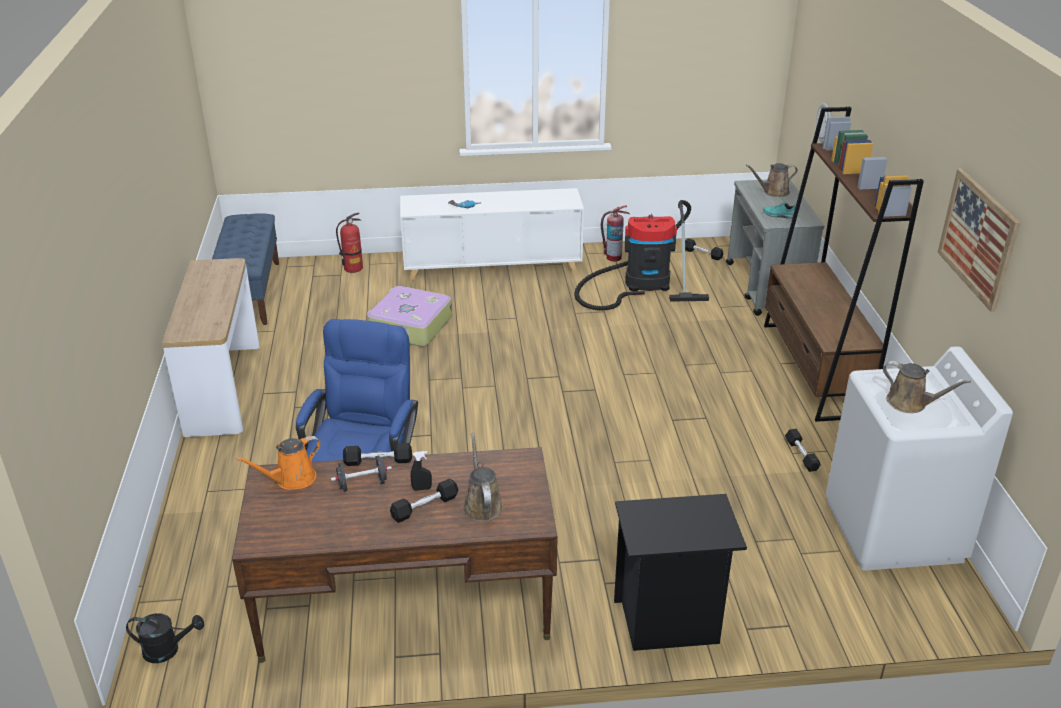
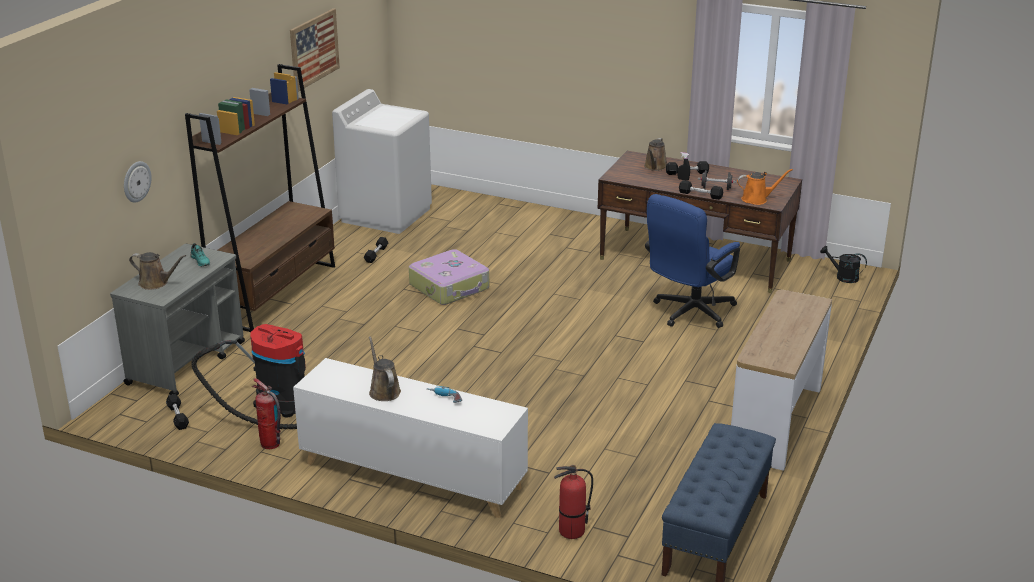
camera: 150 degrees left, 5 degrees down
suitcase [367,286,452,347] -> suitcase moved to [409,249,489,305]
black nightstand [614,494,747,651] -> none
brown watering can [883,361,971,413] -> brown watering can moved to [369,336,401,401]

